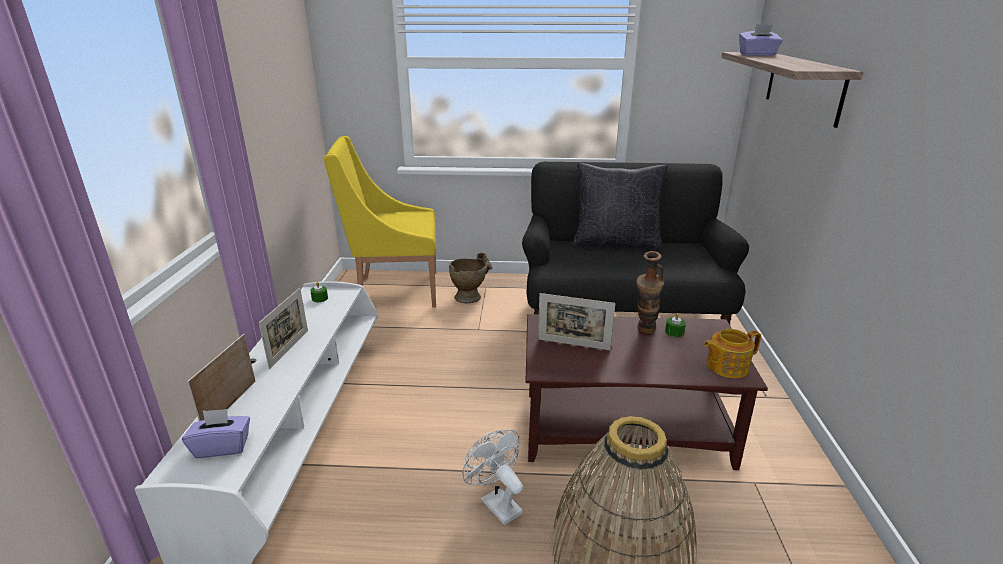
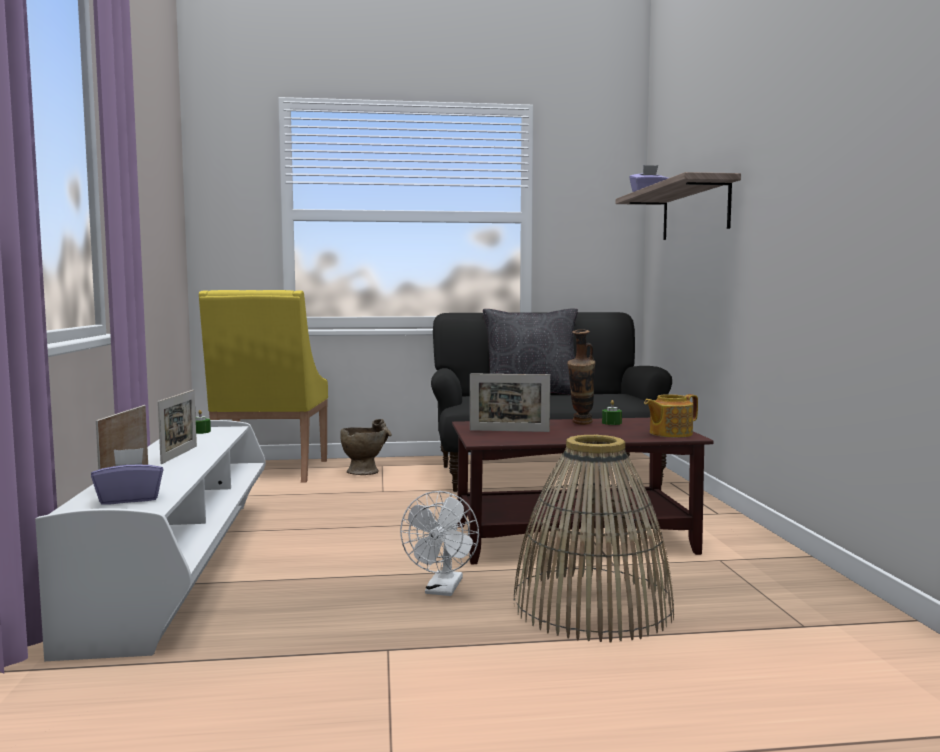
camera: 10 degrees left, 20 degrees down
yellow armchair [324,136,436,308] -> yellow armchair turned 75 degrees counterclockwise [199,290,328,483]
white fan [462,430,523,525] -> white fan turned 120 degrees counterclockwise [400,491,479,596]

